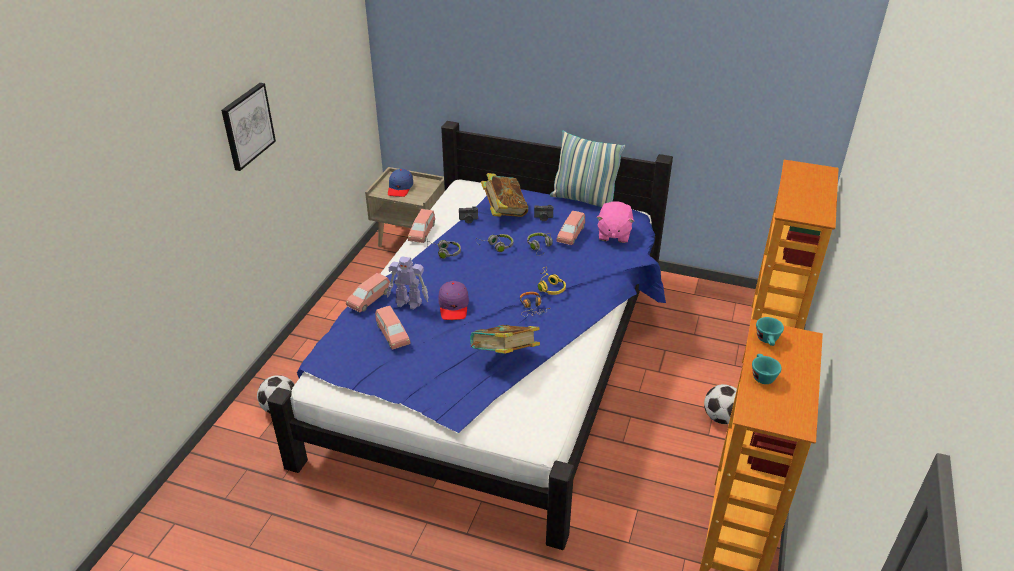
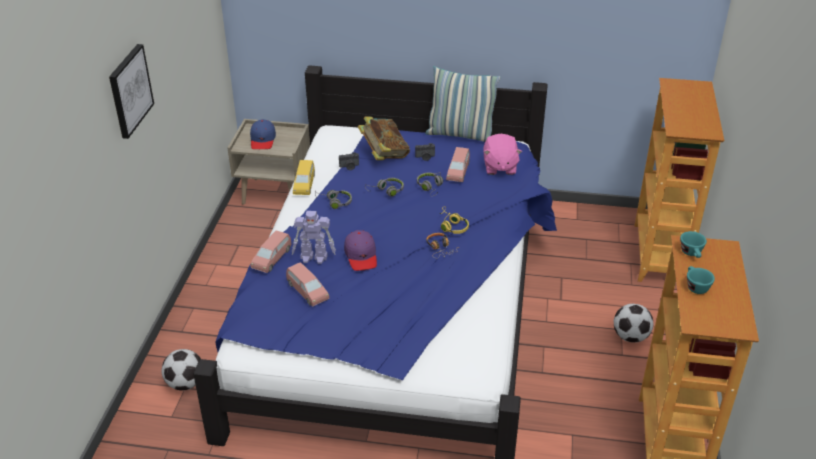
camera: 10 degrees left, 0 degrees up
pink toy car [408,209,435,243] -> yellow toy car [293,160,315,195]
book [470,325,540,354] -> none

